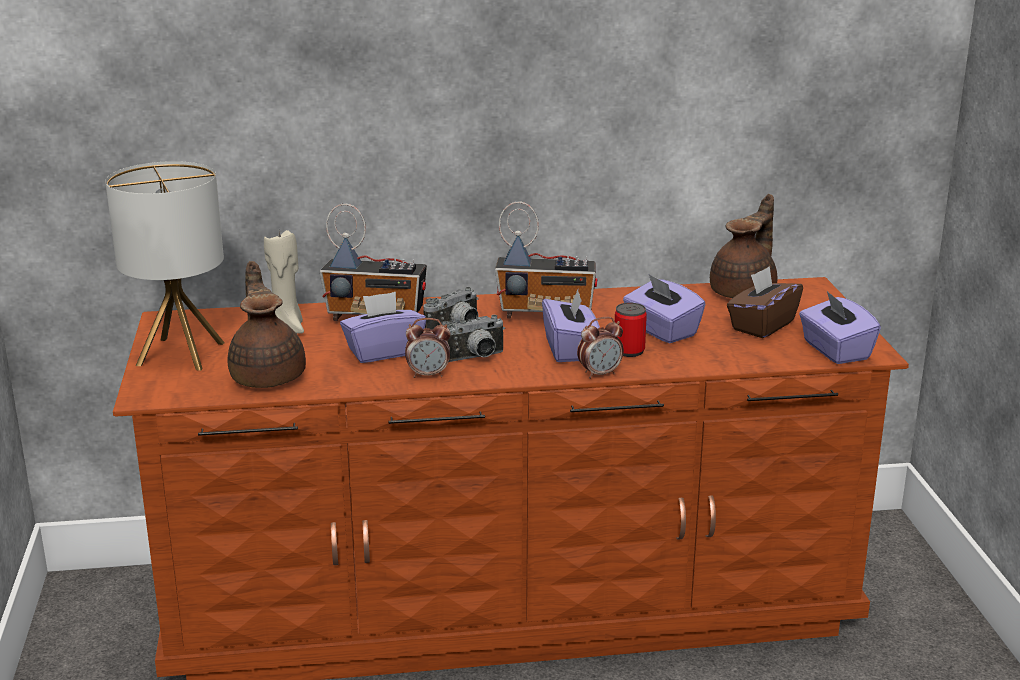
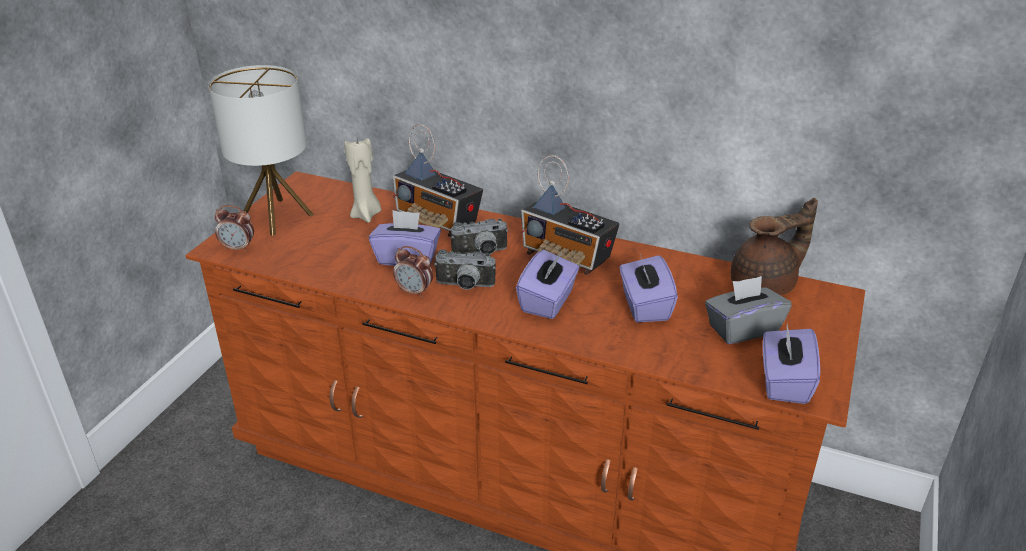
camera: 30 degrees right, 10 degrees up
brown teapot [228,261,306,388] -> none
alarm clock [577,317,624,379] -> alarm clock moved to [215,205,254,252]
can [615,303,647,357] -> none
brown tissue box [727,266,803,338] -> grey tissue box [705,276,792,344]

